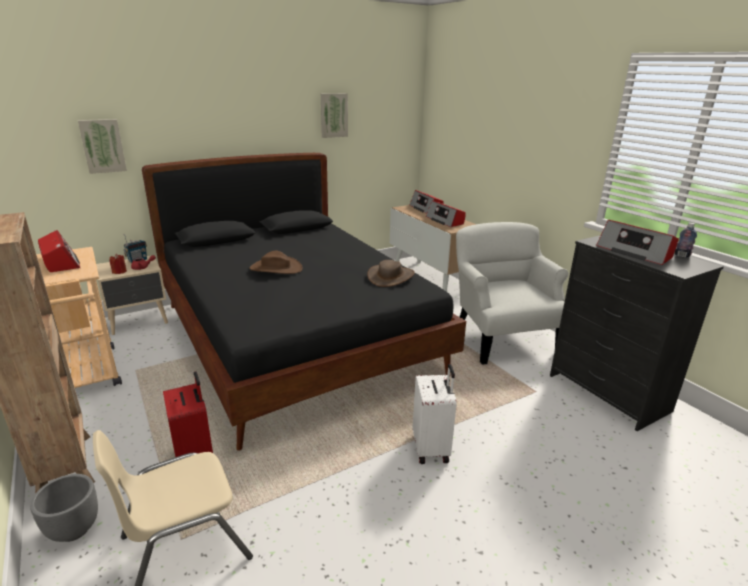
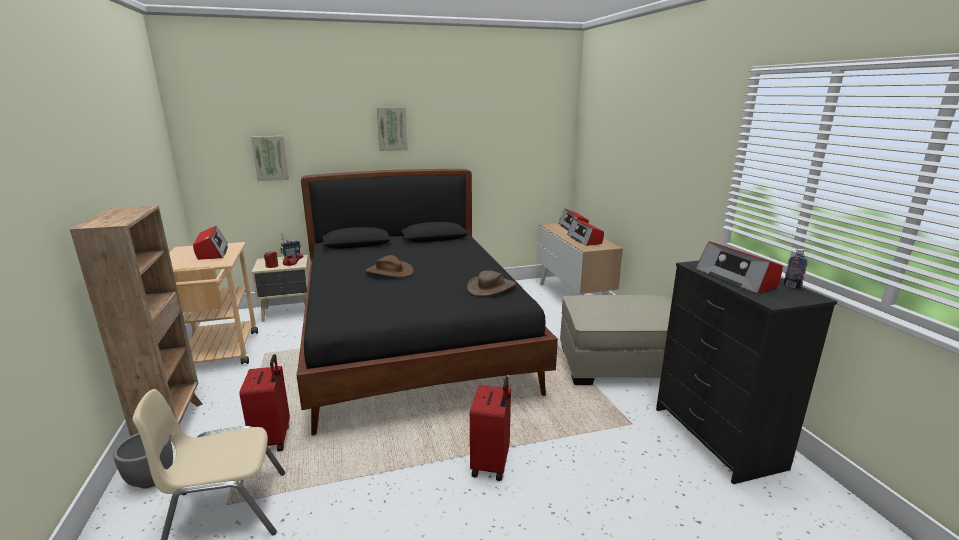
camera: 15 degrees right, 5 degrees down
picture [321,93,348,138] -> picture moved to [377,107,408,151]
white suitcase [413,364,457,464] -> red suitcase [470,376,511,481]
white armchair [456,222,569,365] -> beige ottoman [560,295,672,385]

